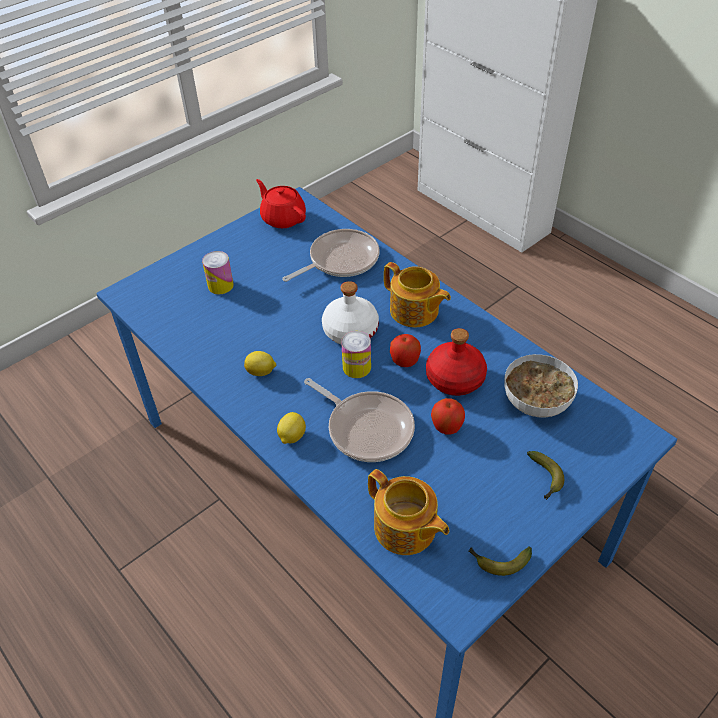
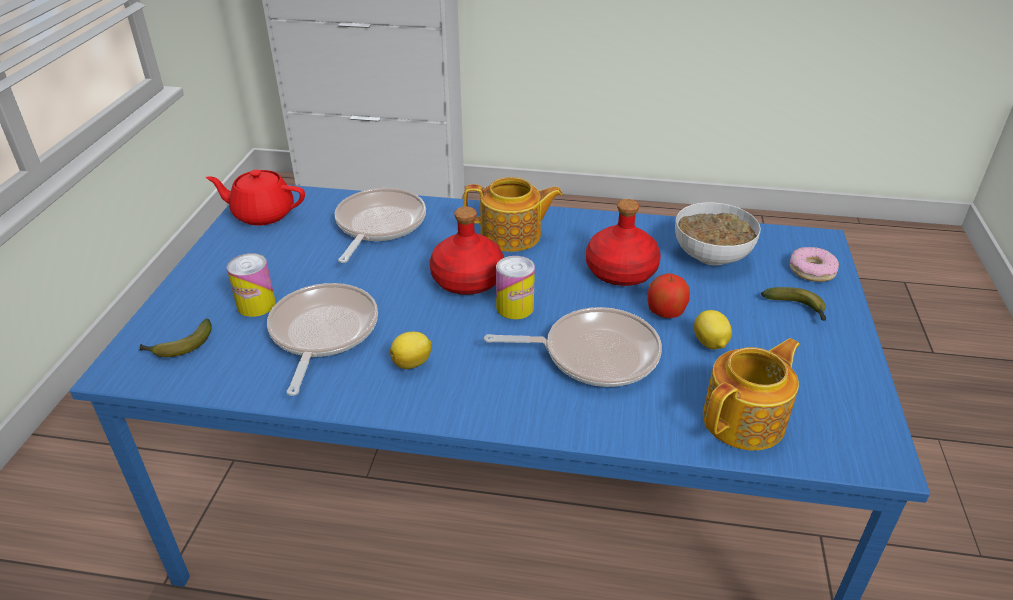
camera: 40 degrees left, 10 degrees down
lemon [277,412,306,444] -> lemon moved to [694,310,732,349]
white bottle [322,281,379,344] -> red bottle [430,206,504,295]
teapot [368,469,449,555] -> teapot turned 45 degrees counterclockwise [703,338,800,451]
apple [390,334,421,367] -> none
banana [469,546,532,576] -> banana moved to [139,318,212,357]
none -> frying pan [267,283,378,396]
none -> donut [790,247,839,282]

